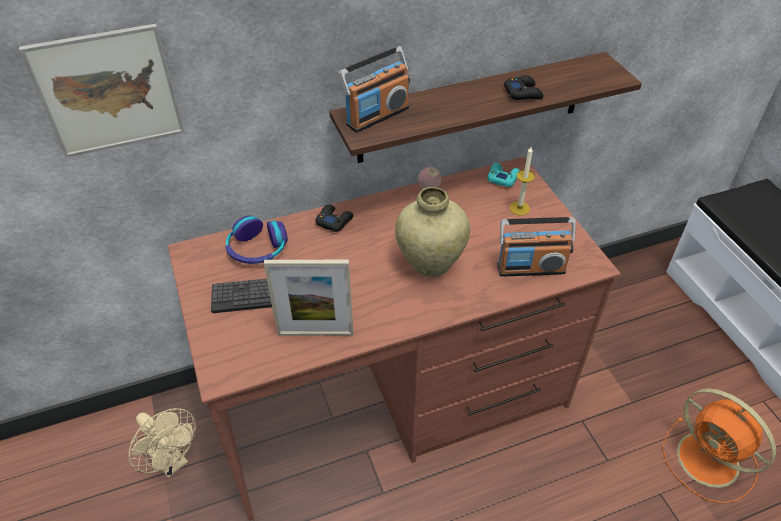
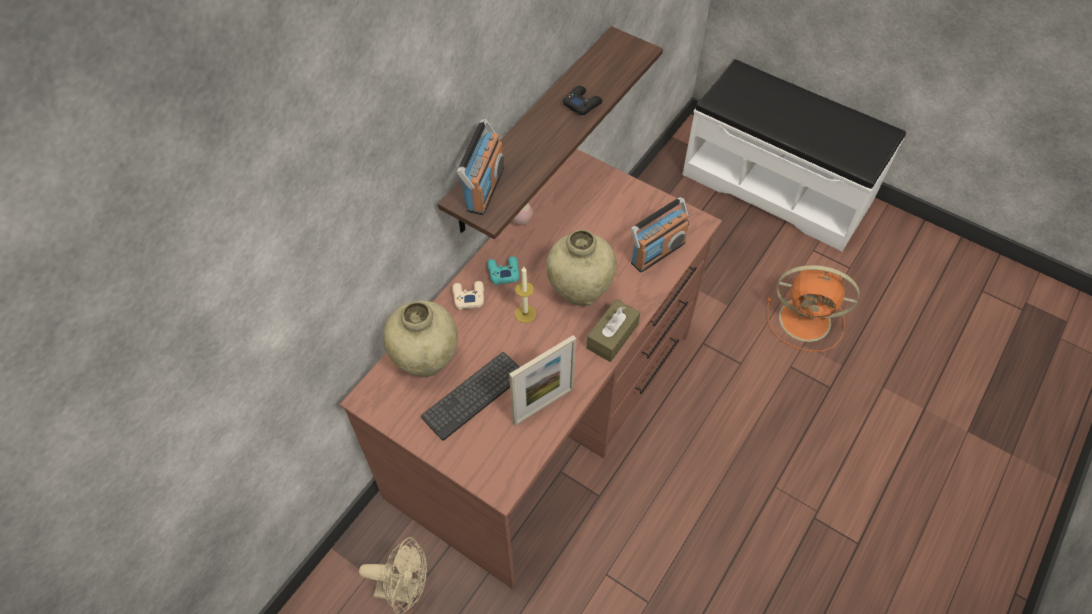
camera: 35 degrees left, 10 degrees up
picture [19,23,185,158] -> none
headphones [225,216,288,264] -> beige vase [383,300,458,377]
black game controller [315,204,354,232] -> beige game controller [452,281,484,310]
turquoise game controller [487,163,520,187] -> turquoise game controller moved to [487,256,519,285]
candle [509,147,535,215] -> candle moved to [515,267,536,323]
none -> brown tissue box [586,299,640,362]

